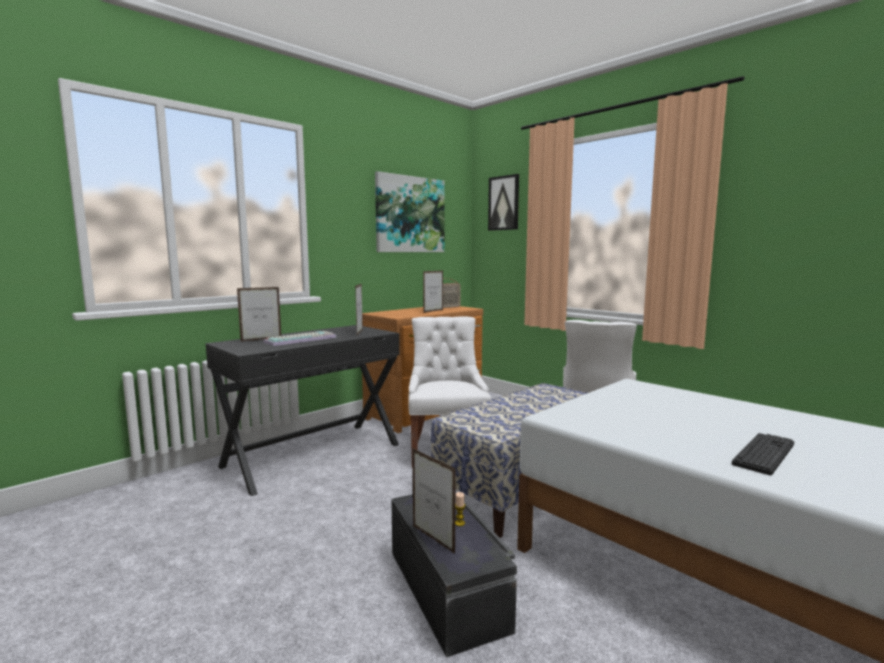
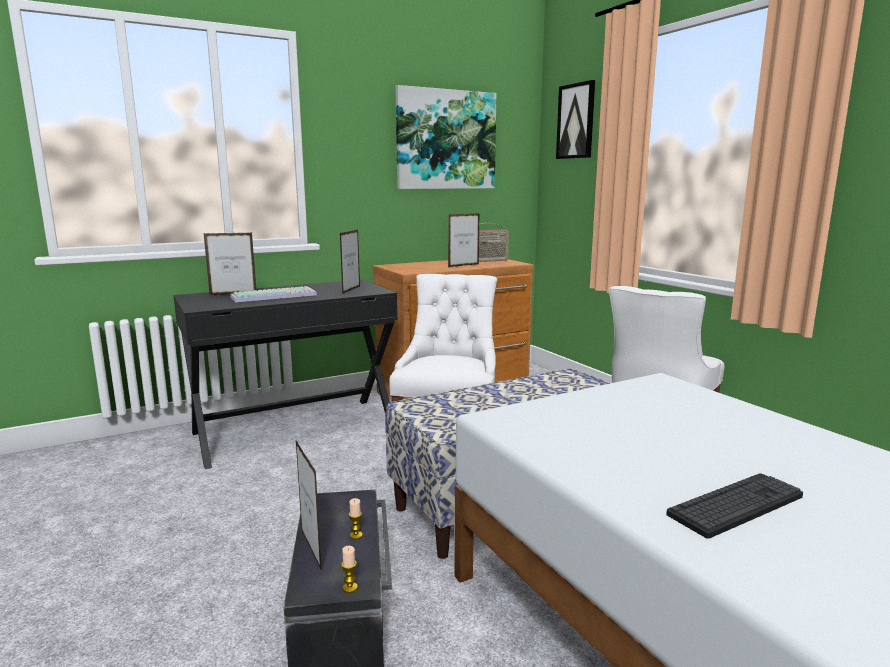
camera: 15 degrees right, 5 degrees up
none -> candle [341,546,358,593]

